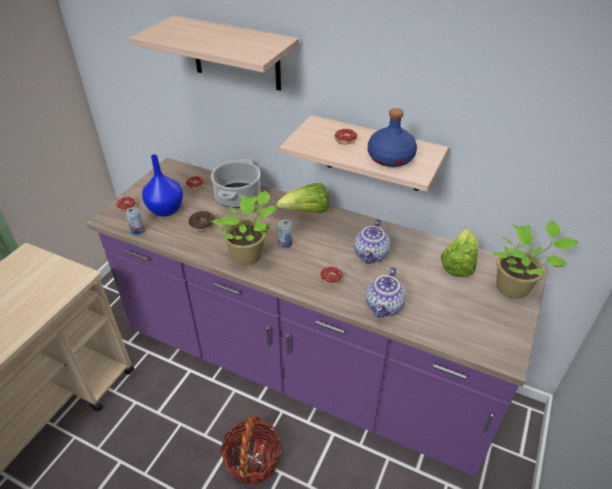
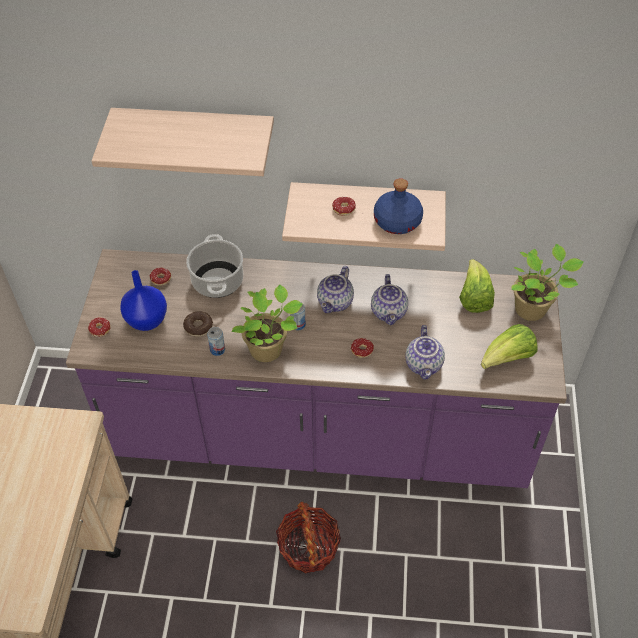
camera: 20 degrees left, 10 degrees up
can [126,207,145,235] -> can moved to [207,327,225,356]
lettuce [276,183,329,213] -> lettuce moved to [481,324,538,369]
none -> teapot [317,266,354,313]

